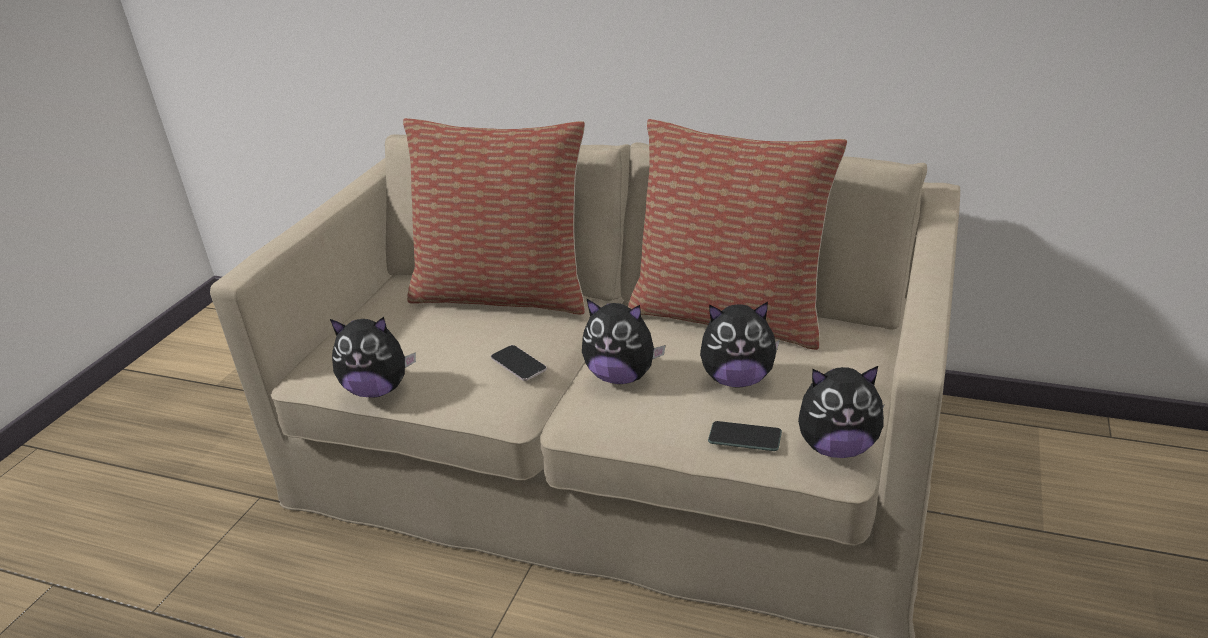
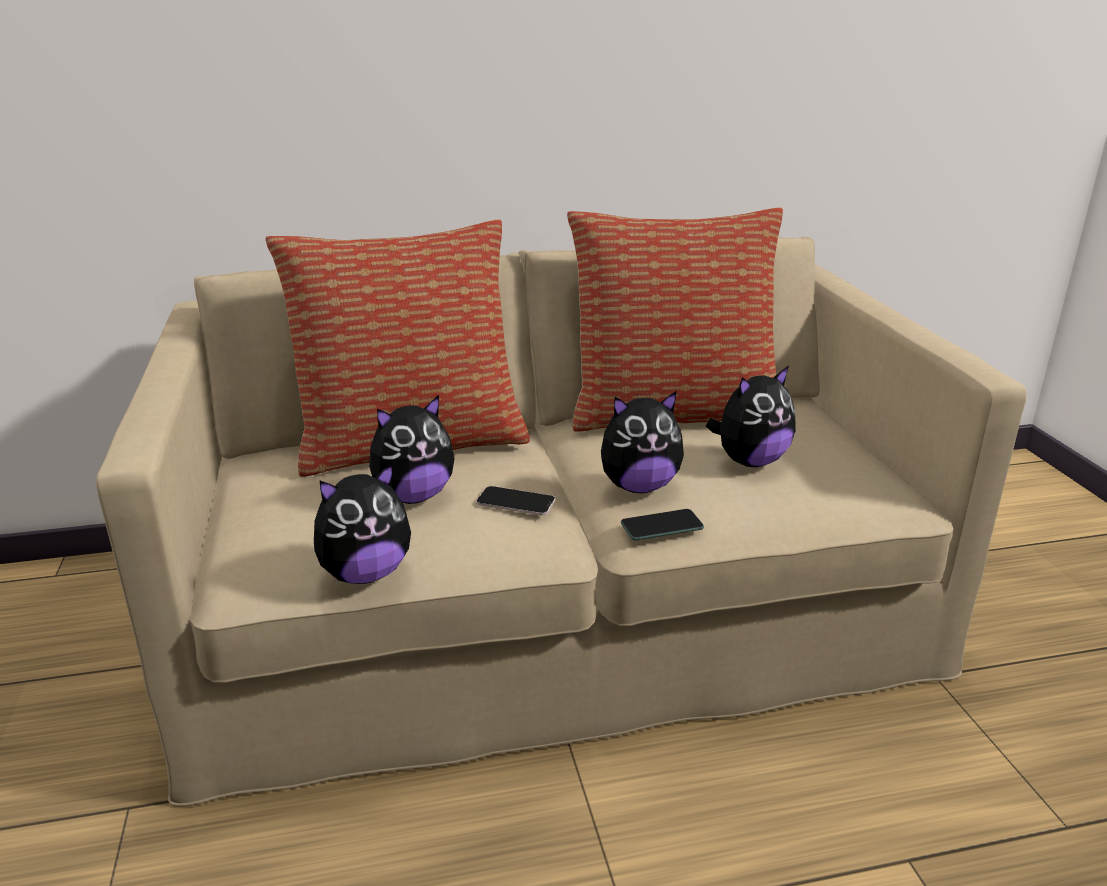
camera: 35 degrees left, 5 degrees down
phone [708,421,782,451] -> phone moved to [621,509,704,540]
plush toy [798,366,885,458] -> plush toy moved to [369,395,455,504]

